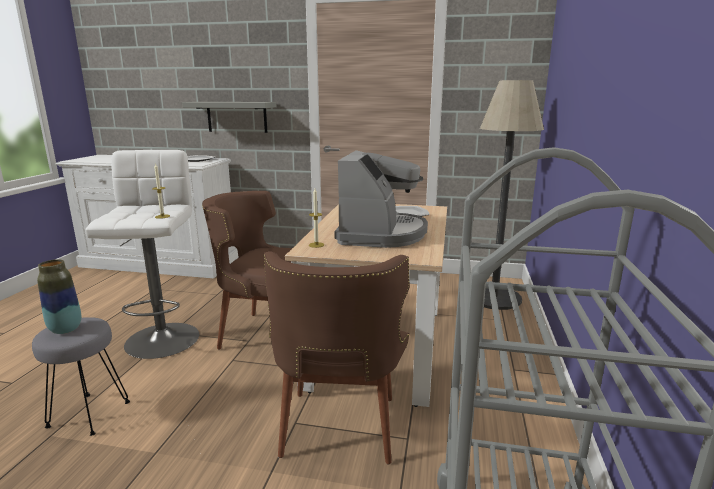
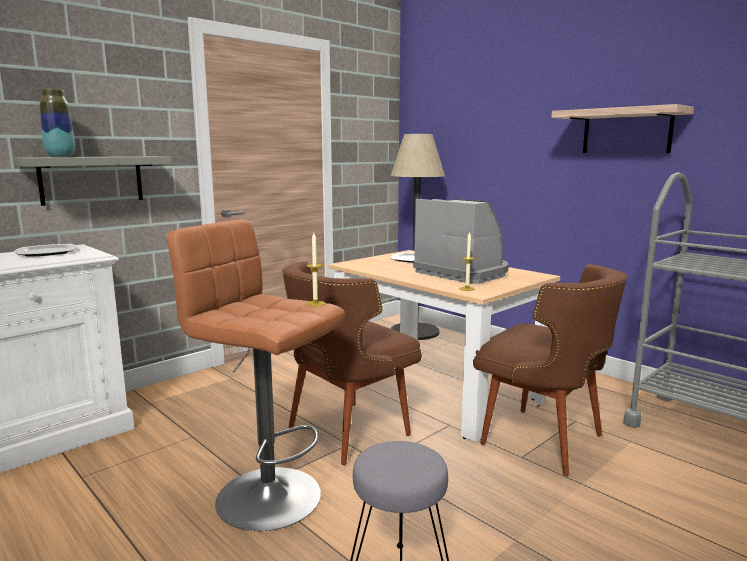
camera: 55 degrees left, 5 degrees down
vase [37,259,82,334] -> vase moved to [40,89,75,157]
white stool [85,150,199,359] -> brown stool [167,219,345,531]
none -> shelf [551,104,694,153]

